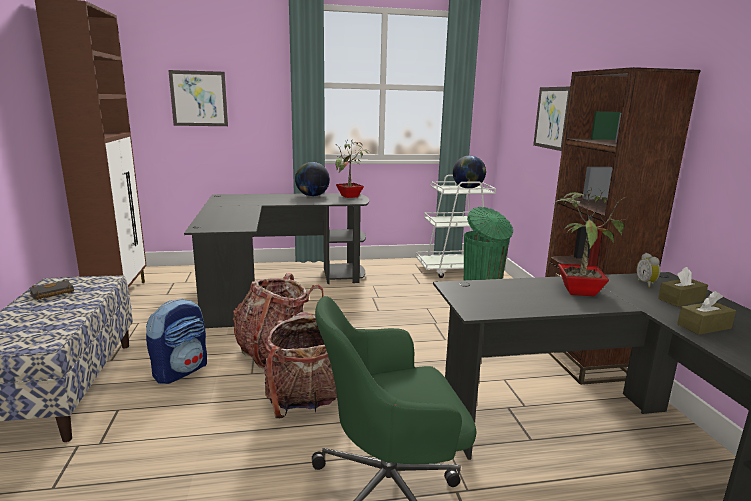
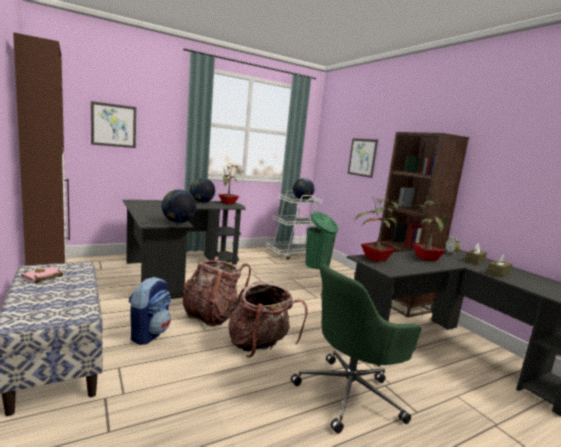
camera: 20 degrees left, 5 degrees down
black book [29,279,74,300] -> pink book [21,266,63,283]
none -> globe [162,189,196,223]
none -> potted plant [355,195,406,262]

